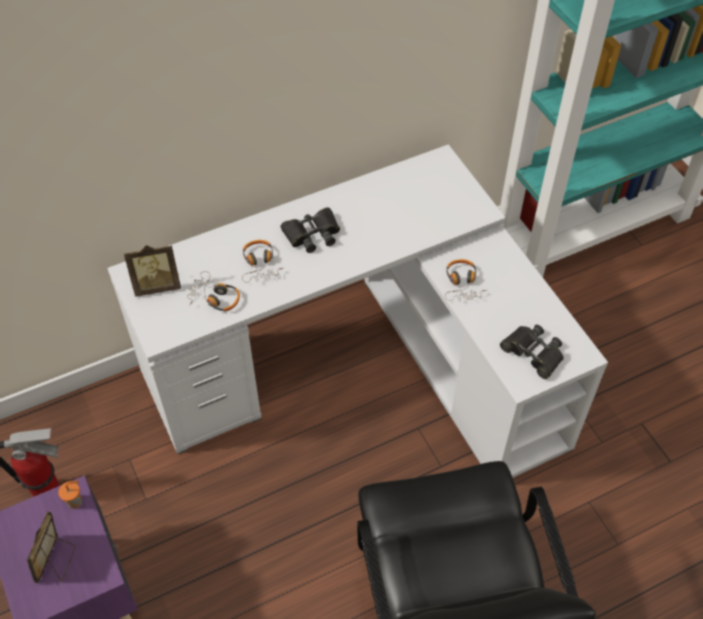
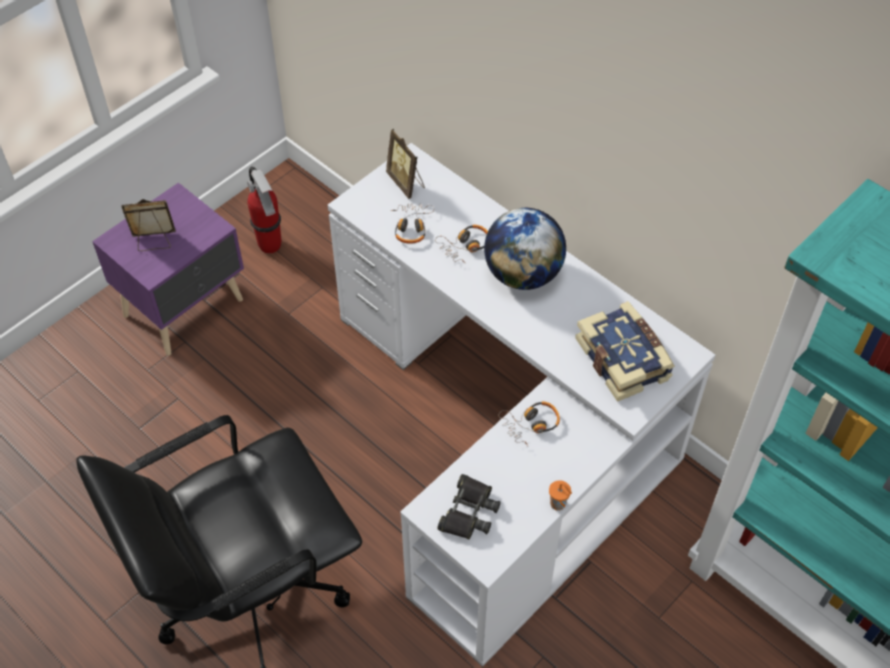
camera: 70 degrees right, 0 degrees up
orange cup [58,481,82,509] -> orange cup moved to [549,480,572,511]
black binoculars [281,207,340,253] -> globe [484,208,566,290]
none -> book [575,301,675,402]

